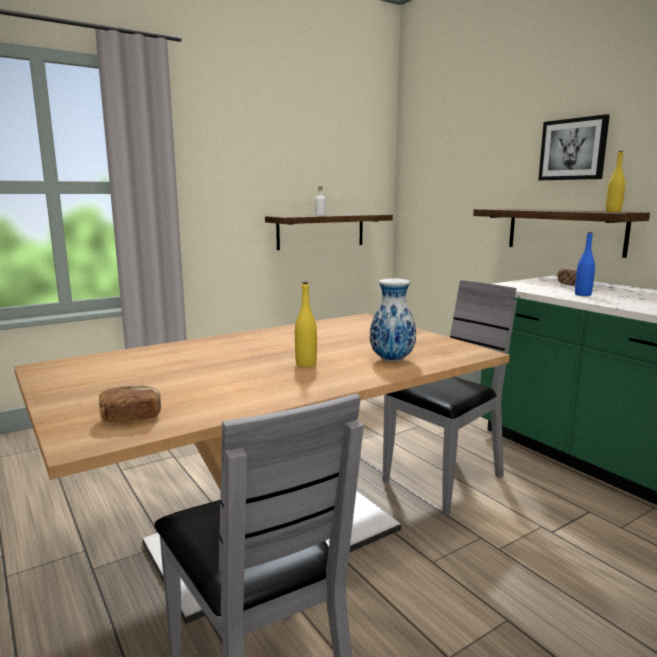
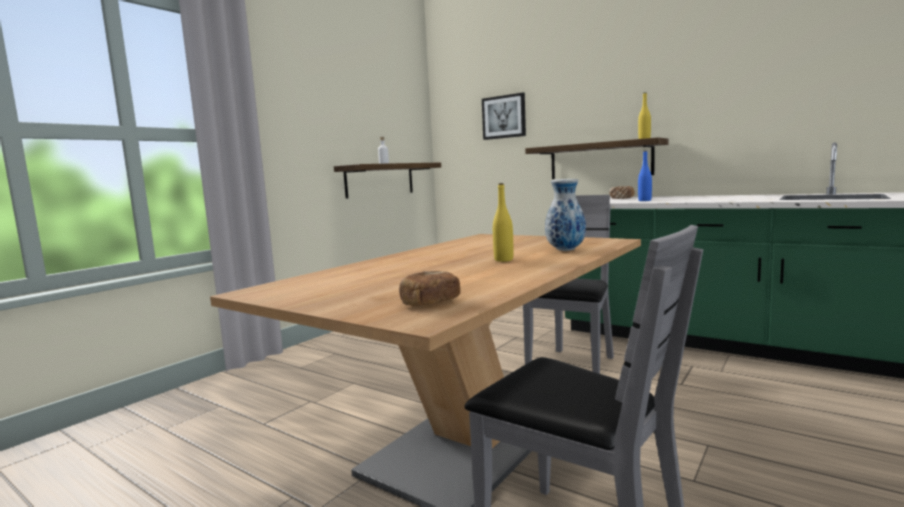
camera: 20 degrees left, 5 degrees down
picture [538,114,610,180] -> picture moved to [482,93,526,140]

